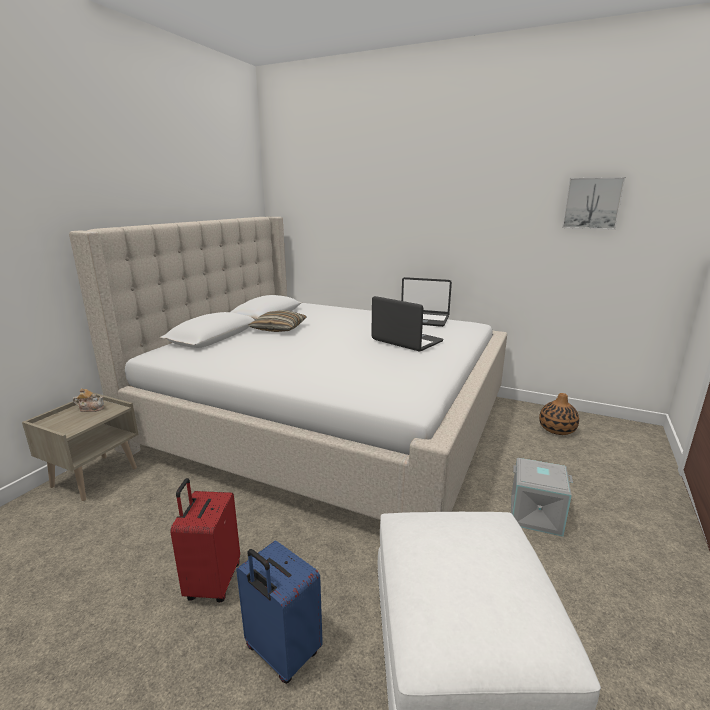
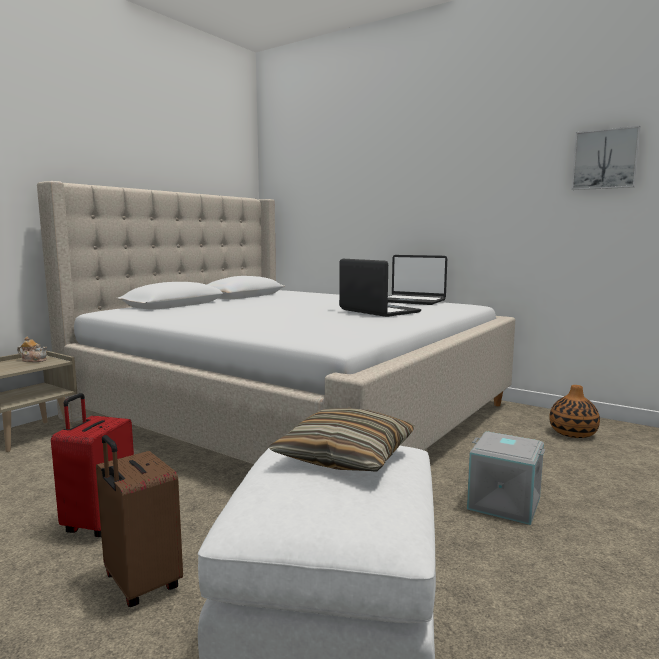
camera: 10 degrees right, 10 degrees down
blue suitcase [236,540,323,684] -> brown suitcase [96,435,183,607]
pillow [248,310,307,332] -> pillow moved to [269,408,414,472]

